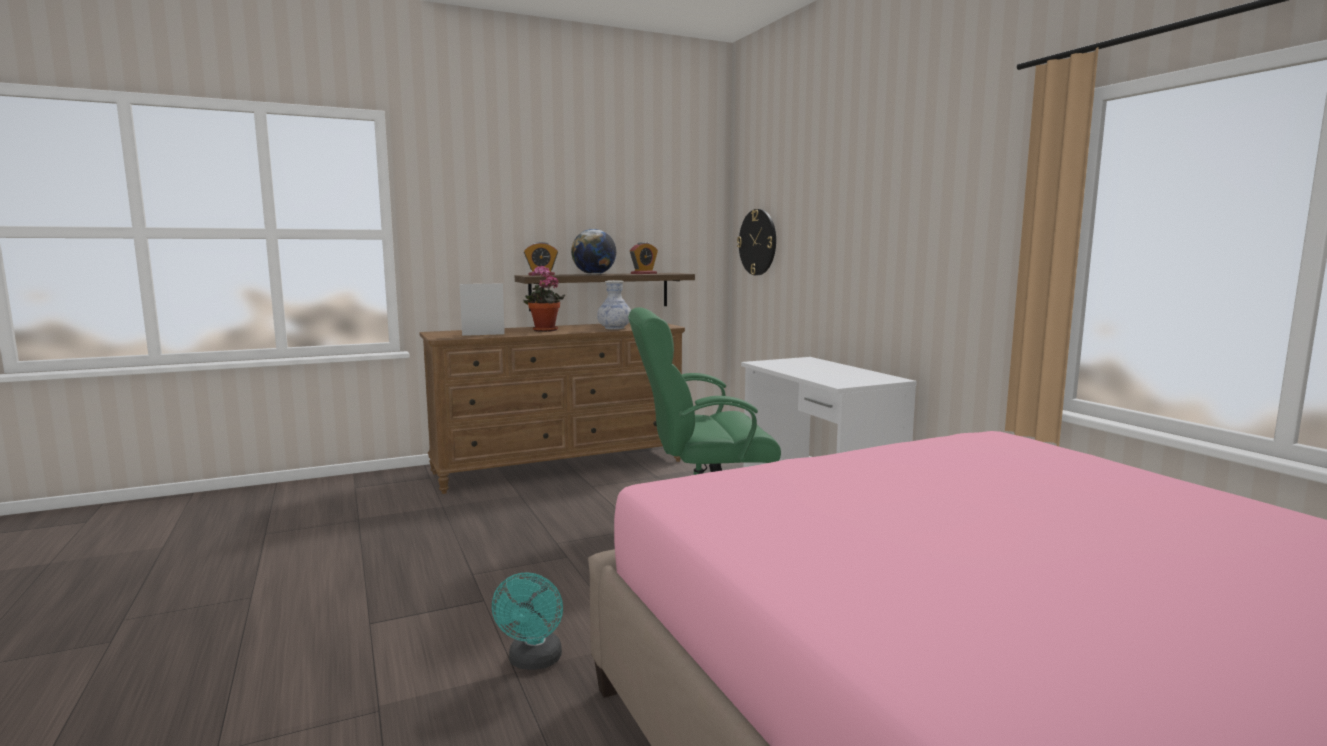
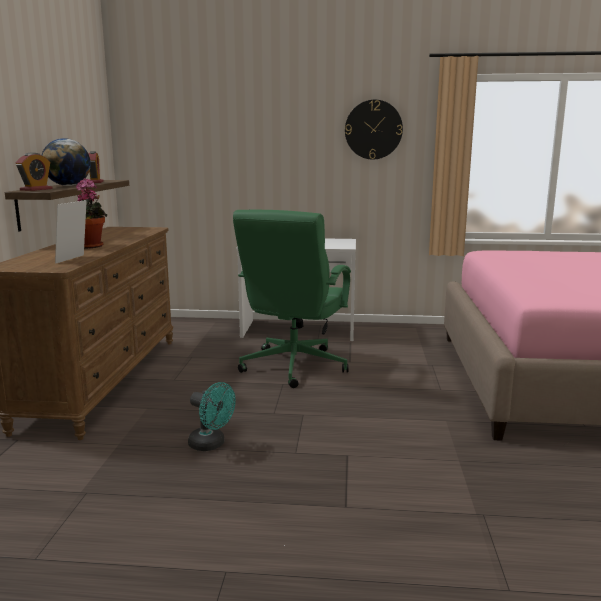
camera: 60 degrees left, 5 degrees up
turquoise fan [492,572,563,670] -> turquoise fan moved to [188,382,236,451]
vase [597,280,631,330] -> none
wall clock [737,209,776,275] -> wall clock moved to [345,100,403,160]

